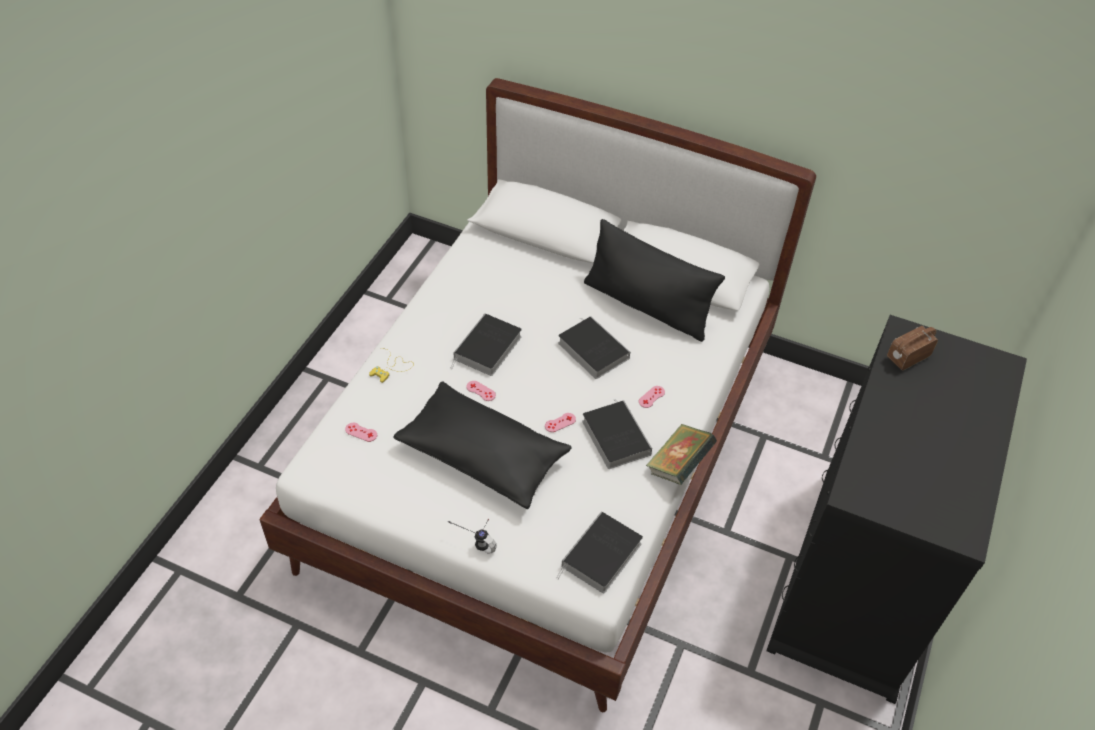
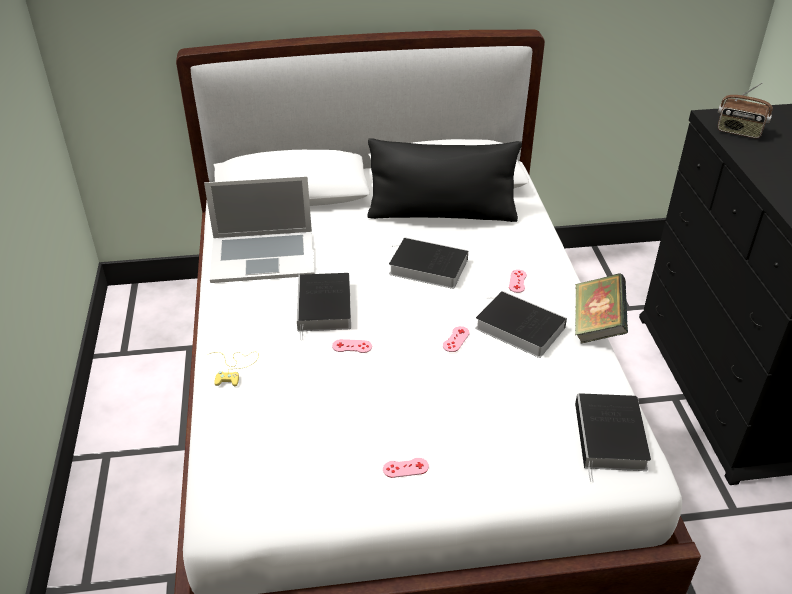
camera: 30 degrees left, 10 degrees down
pink game controller [345,423,377,442] -> pink game controller moved to [383,458,429,478]
black pillow [393,381,572,510] -> none
headphones [448,519,497,554] -> none
radio [887,326,938,370] -> radio turned 90 degrees counterclockwise [717,82,773,138]
none -> laptop [204,176,315,283]

